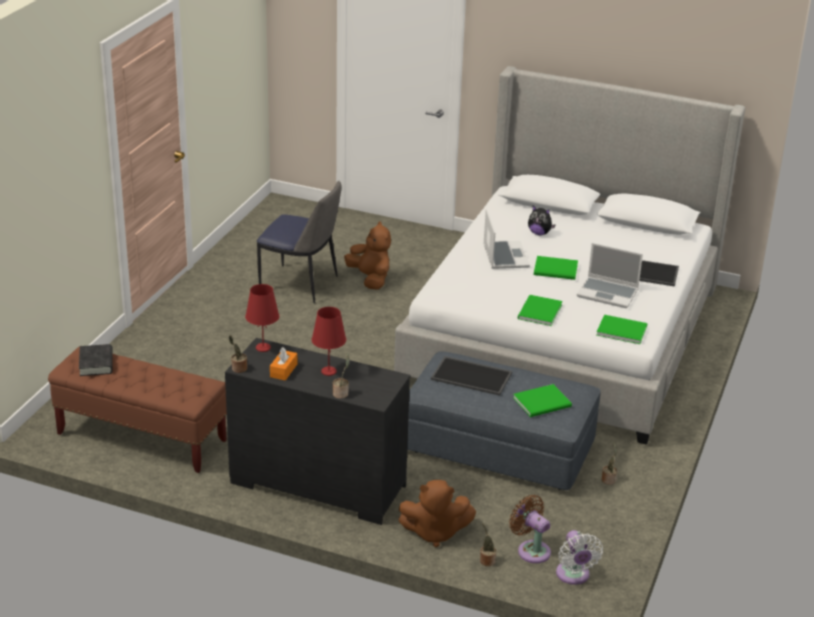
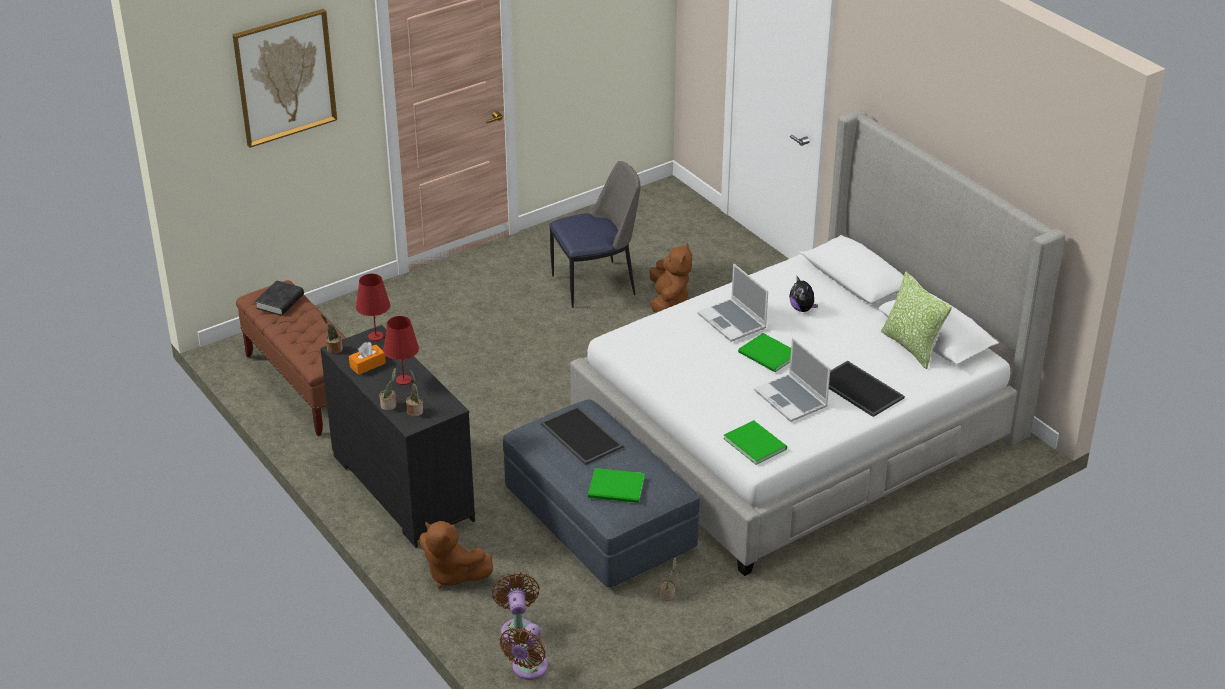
camera: 35 degrees right, 5 degrees up
chair [257,181,341,303] -> chair turned 75 degrees counterclockwise [549,161,640,308]
potted plant [480,523,496,566] -> potted plant moved to [406,370,423,417]
laptop [483,209,530,269] -> laptop turned 120 degrees clockwise [698,264,768,342]
green book [518,295,562,326] -> none
white fan [556,530,603,585] -> brown fan [500,623,548,680]
none -> picture [232,9,337,148]
none -> pillow [881,271,952,369]

